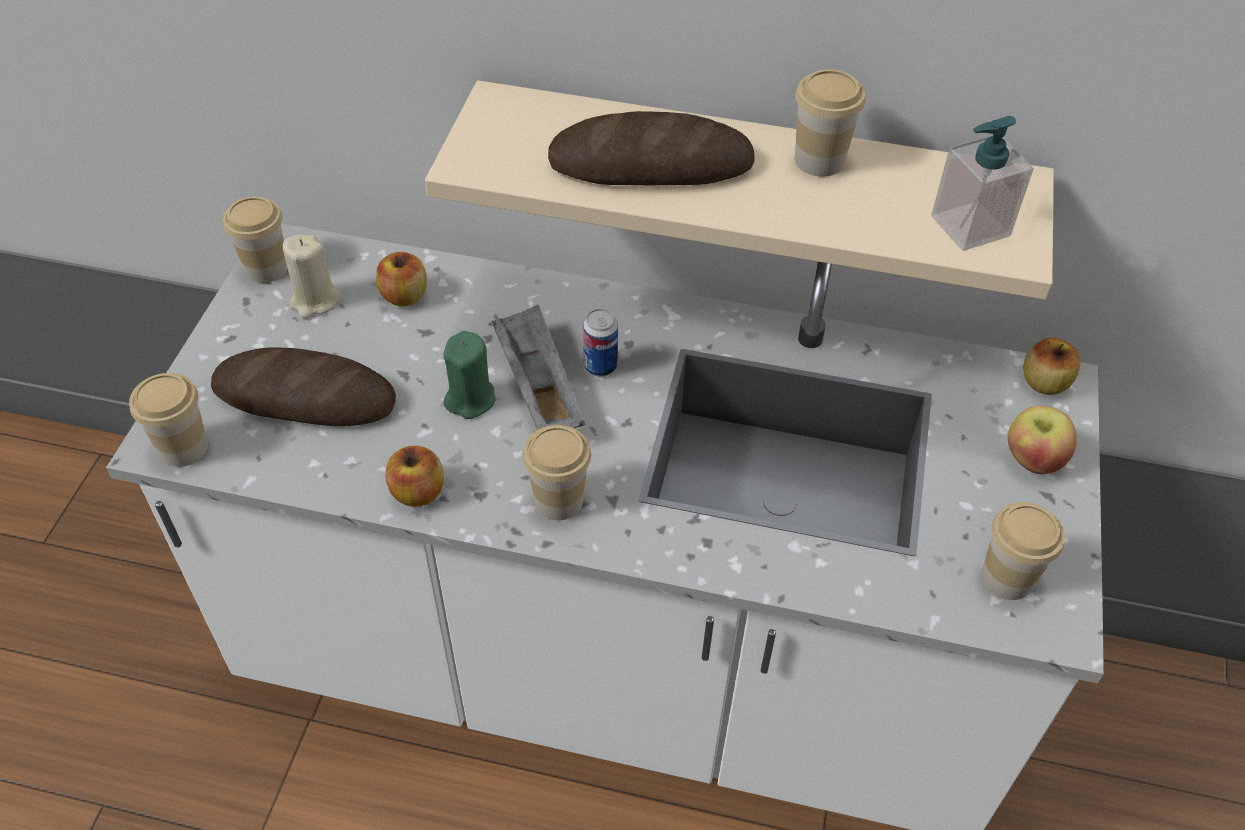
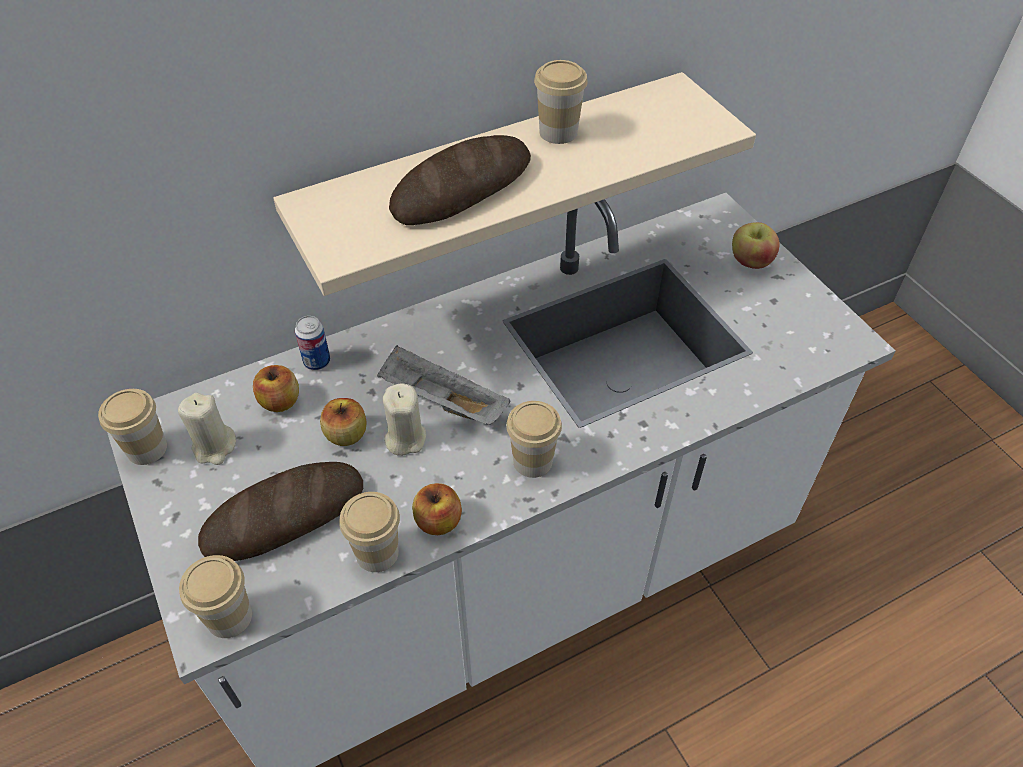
camera: 40 degrees left, 0 degrees up
green candle [443,331,496,419] -> beige candle [383,383,426,456]
can [583,309,618,377] -> can moved to [295,316,330,370]
soap dispenser [931,116,1034,251] -> none
cup [981,502,1065,600] -> cup moved to [339,492,400,572]
apple [1023,337,1081,395] -> apple moved to [320,398,367,446]

